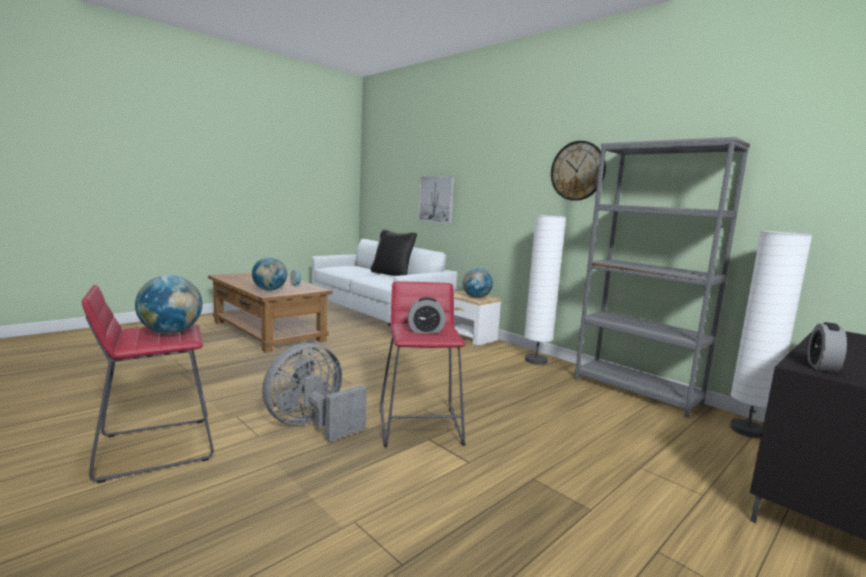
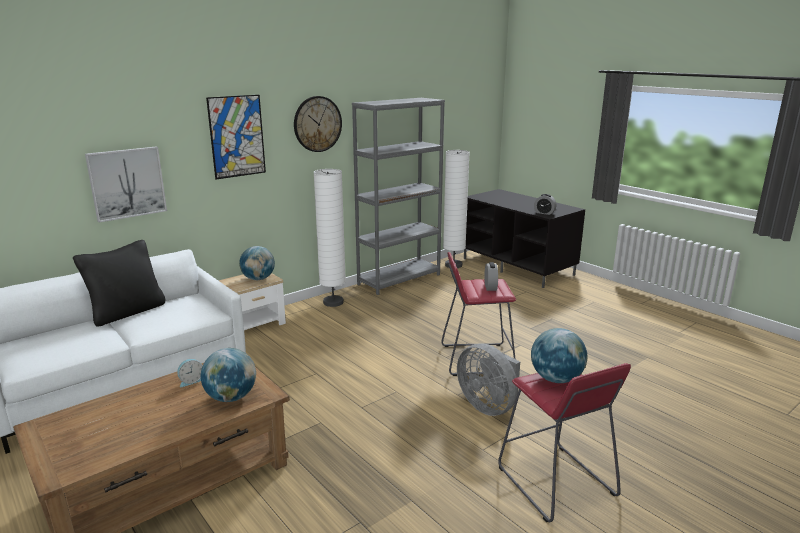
camera: 85 degrees left, 10 degrees up
none -> picture [206,95,266,179]

